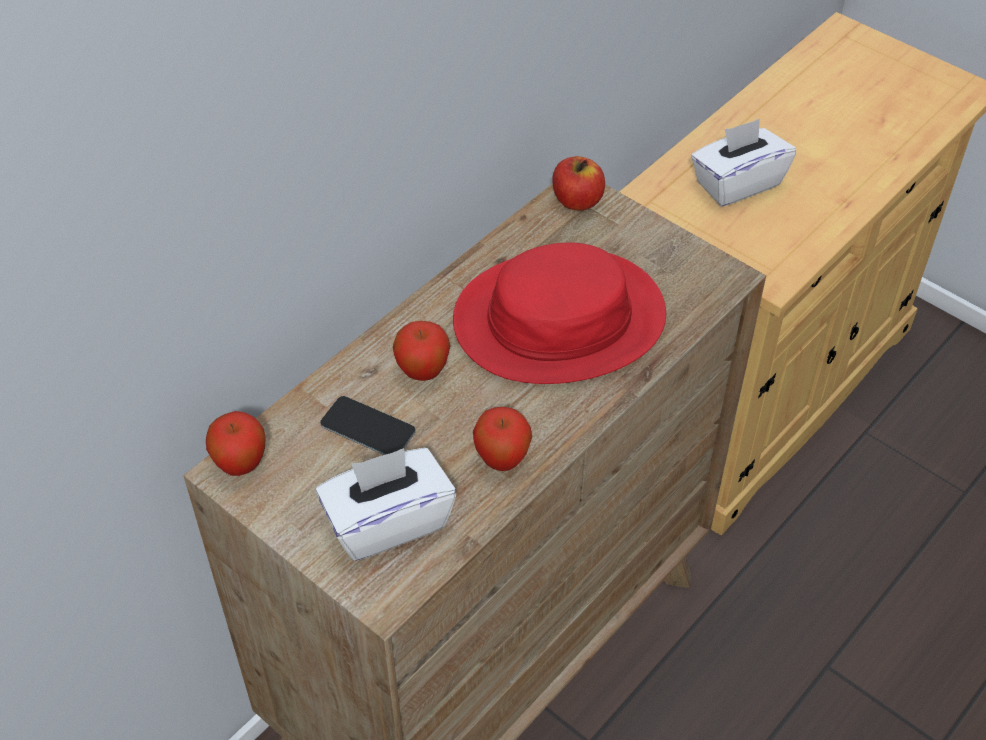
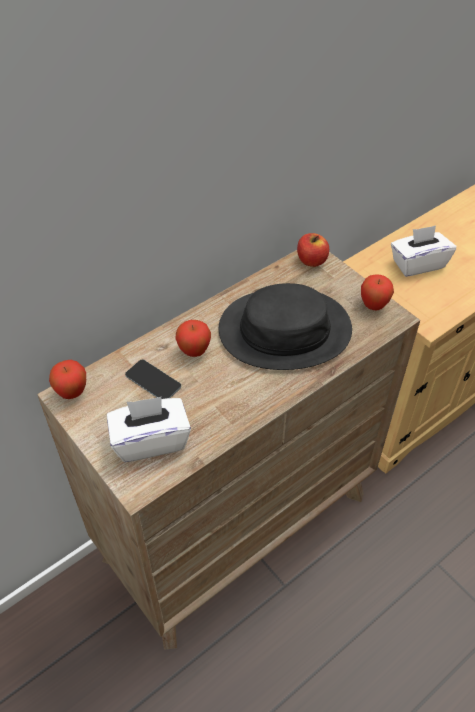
camera: 10 degrees right, 0 degrees up
red hat [453,242,666,384] -> black hat [219,283,352,370]
apple [473,407,532,471] -> apple moved to [361,274,394,310]

